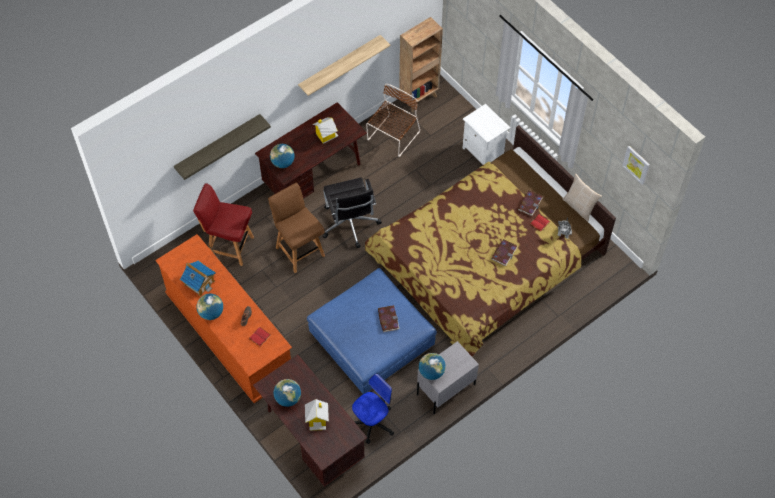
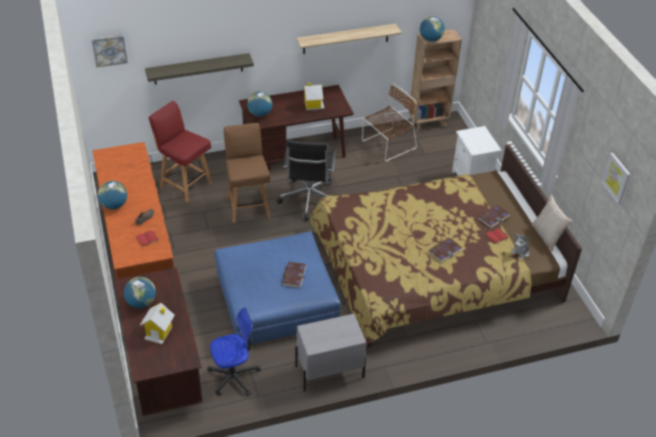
camera: 20 degrees right, 15 degrees down
toy house [180,261,216,297] -> none
globe [419,353,446,380] -> globe moved to [420,16,445,42]
none -> picture [92,35,128,67]

